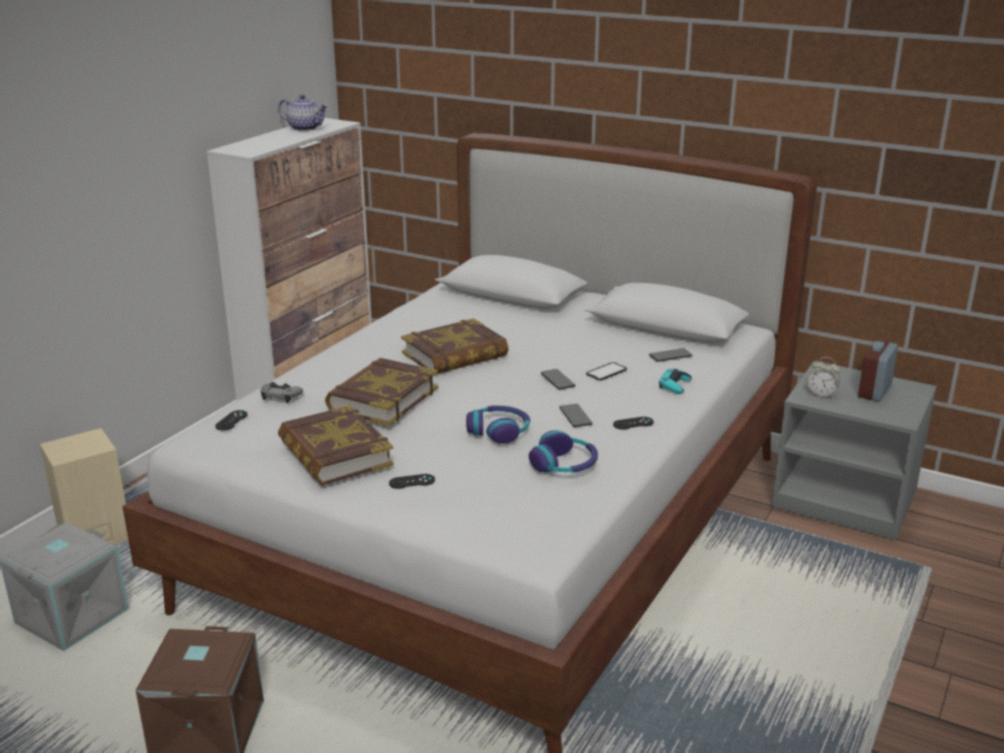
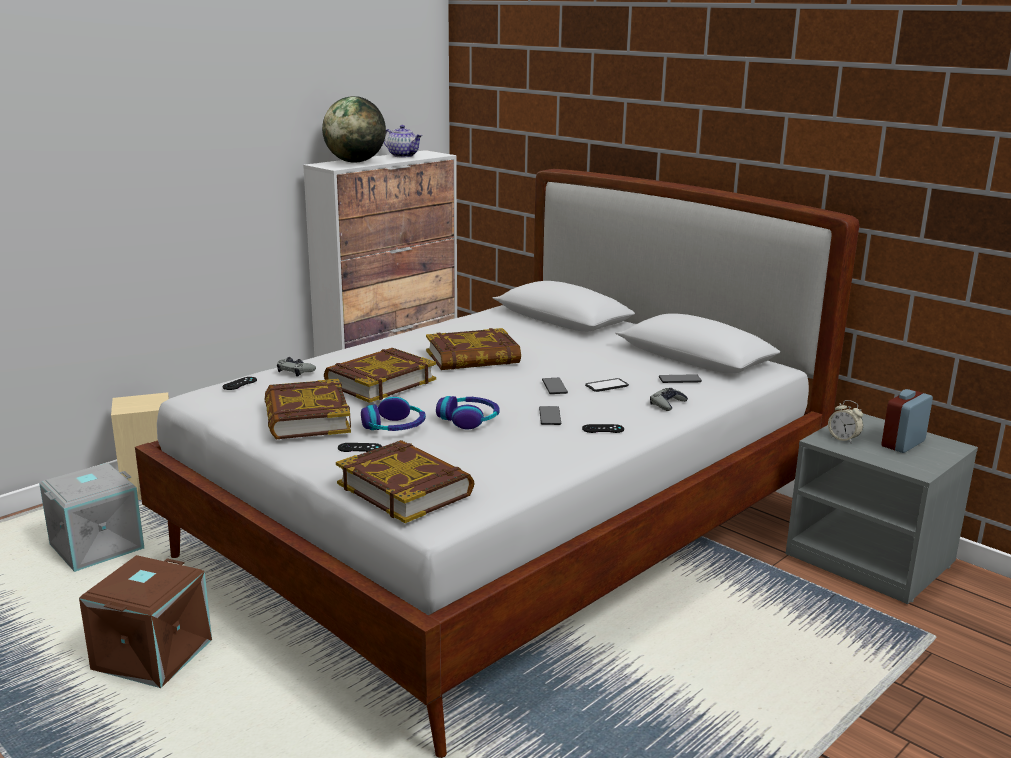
camera: 15 degrees right, 5 degrees down
headphones [529,430,598,473] -> headphones moved to [361,397,426,431]
turquoise game controller [659,368,692,394] -> grey game controller [650,388,688,411]
none -> globe [322,96,386,163]
none -> book [336,440,475,523]

